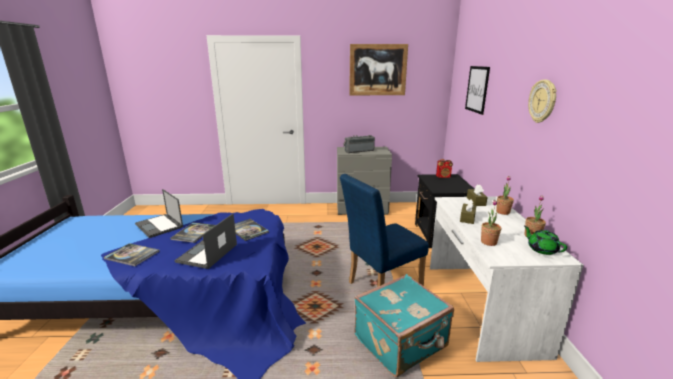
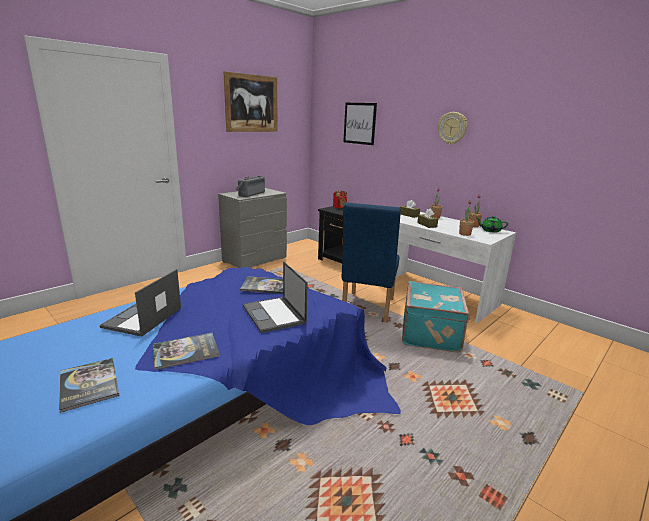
camera: 45 degrees left, 0 degrees up
laptop [135,189,183,238] -> laptop turned 105 degrees clockwise [100,269,181,337]
book [170,222,216,243] -> book moved to [59,358,120,413]

